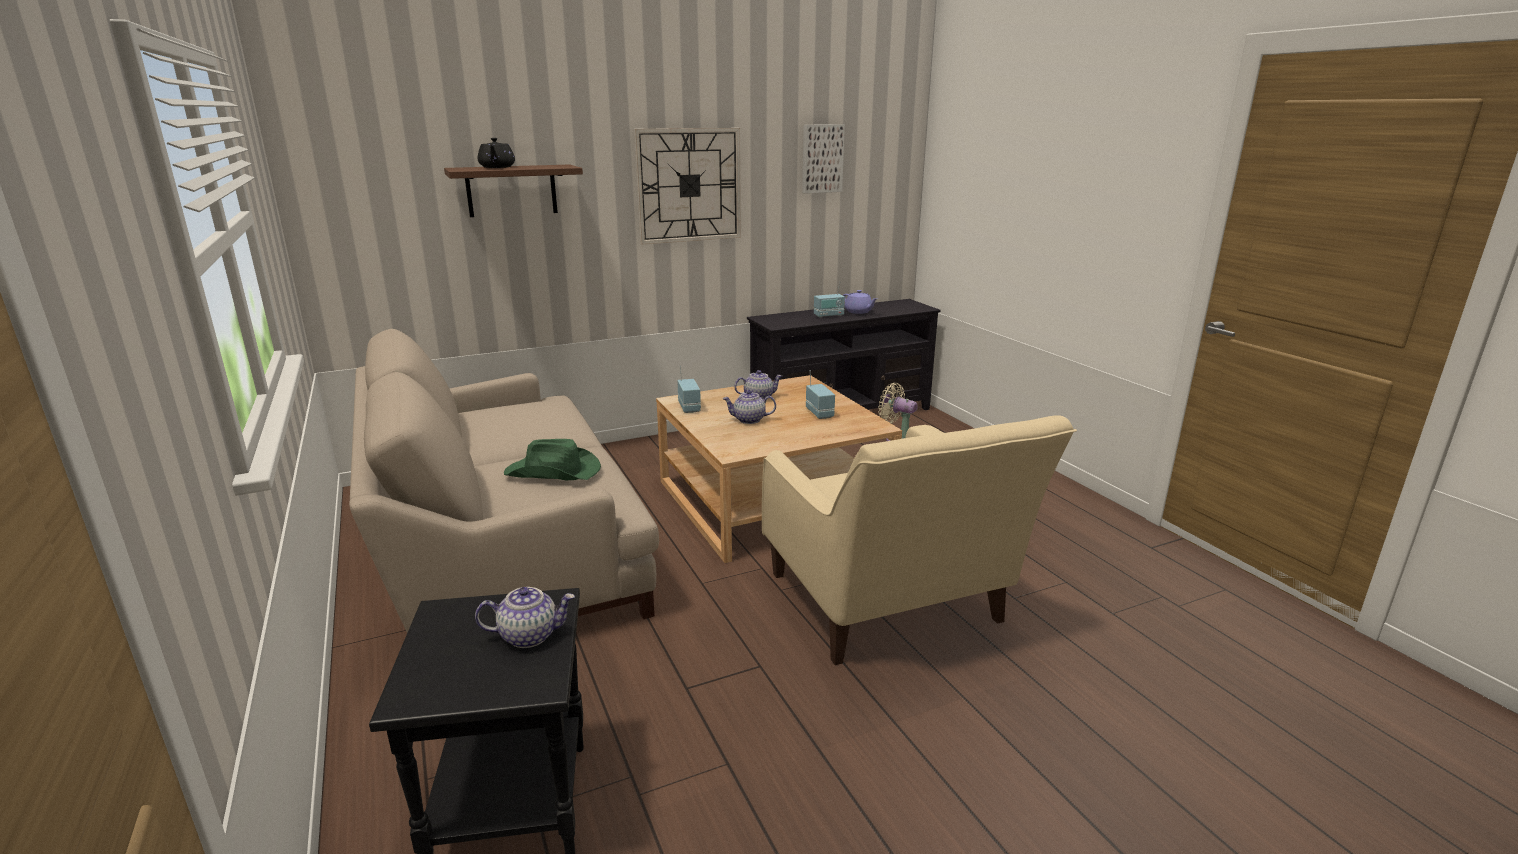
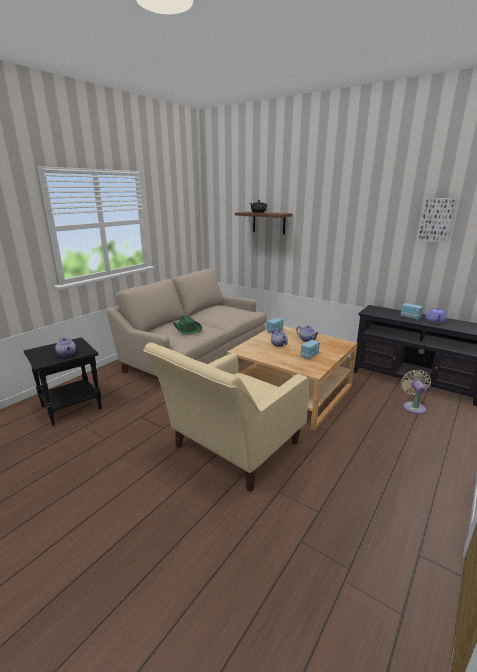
camera: 60 degrees right, 0 degrees up
wall clock [634,128,741,244] -> none

